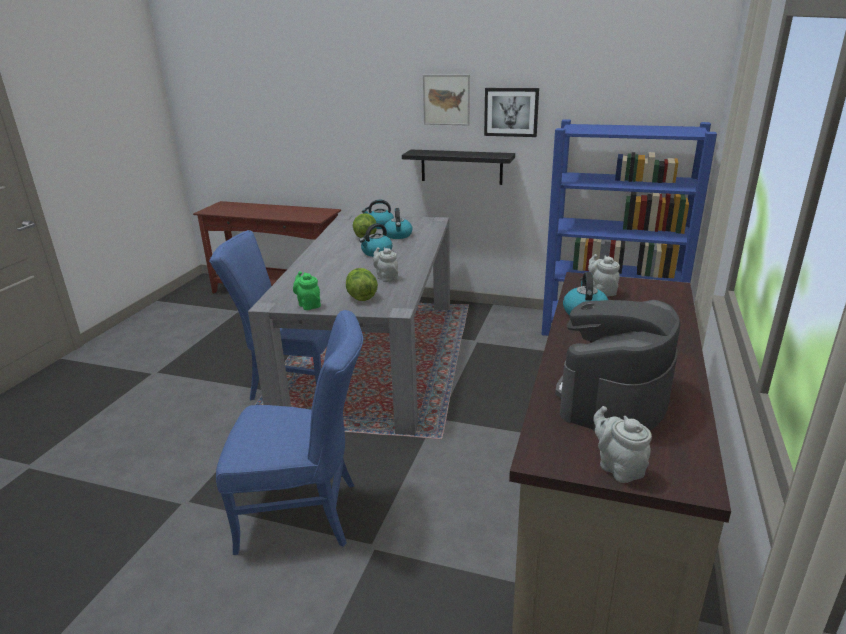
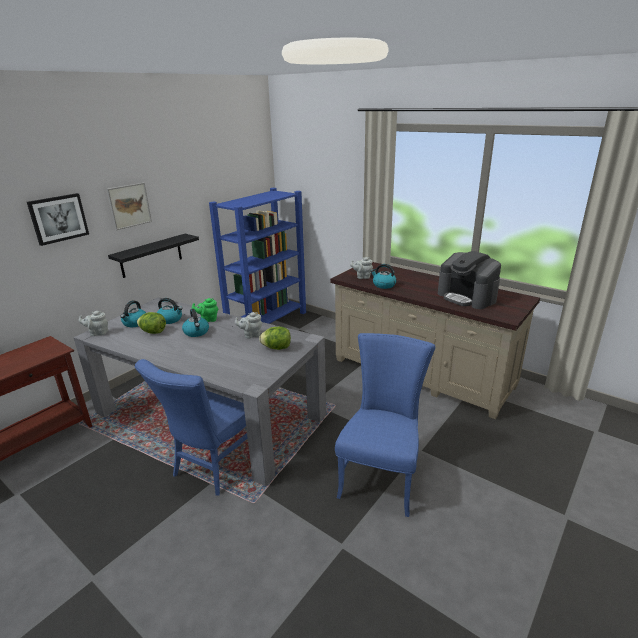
camera: 70 degrees left, 0 degrees up
green teapot [293,271,321,310] -> green teapot moved to [192,298,218,322]
picture [484,88,539,137] -> picture moved to [27,193,89,246]
grey teapot [593,406,652,483] -> grey teapot moved to [79,311,108,336]

